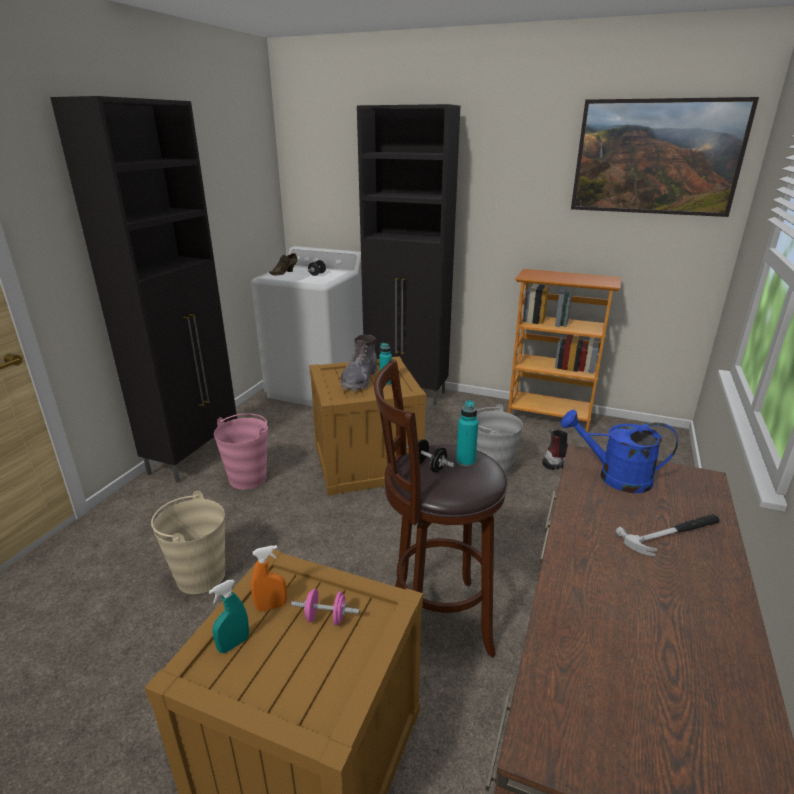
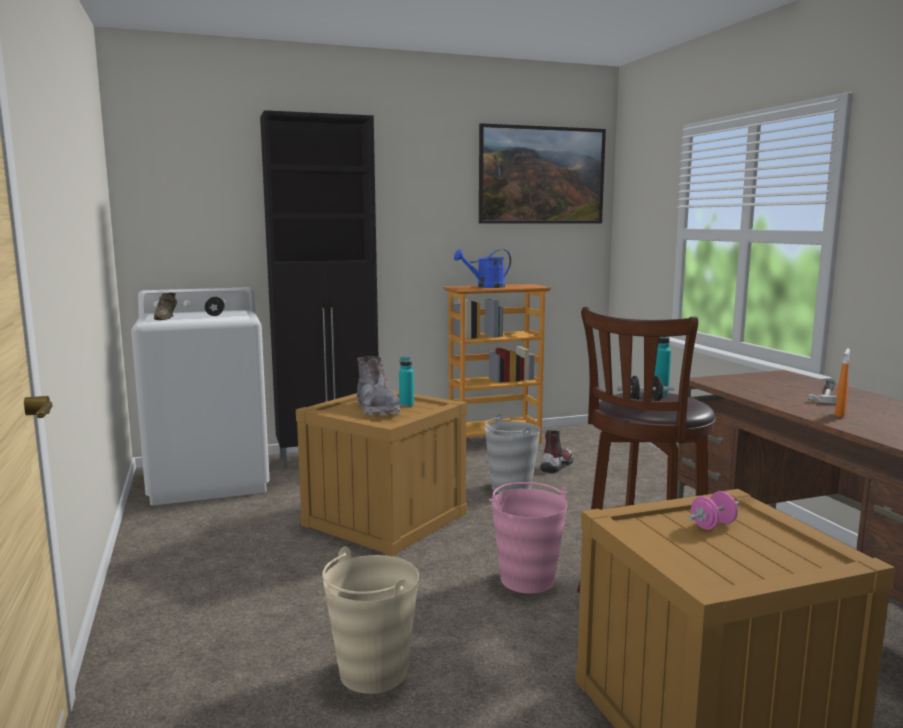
camera: 40 degrees left, 15 degrees down
black cabinet [50,96,237,483] -> none
turquoise spray bottle [209,580,249,653] -> none
pink bucket [214,413,268,489] -> pink bucket moved to [489,482,567,593]
orange spray bottle [251,545,287,611] -> orange spray bottle moved to [835,348,850,417]
blue watering can [561,410,678,493] -> blue watering can moved to [454,249,511,288]

